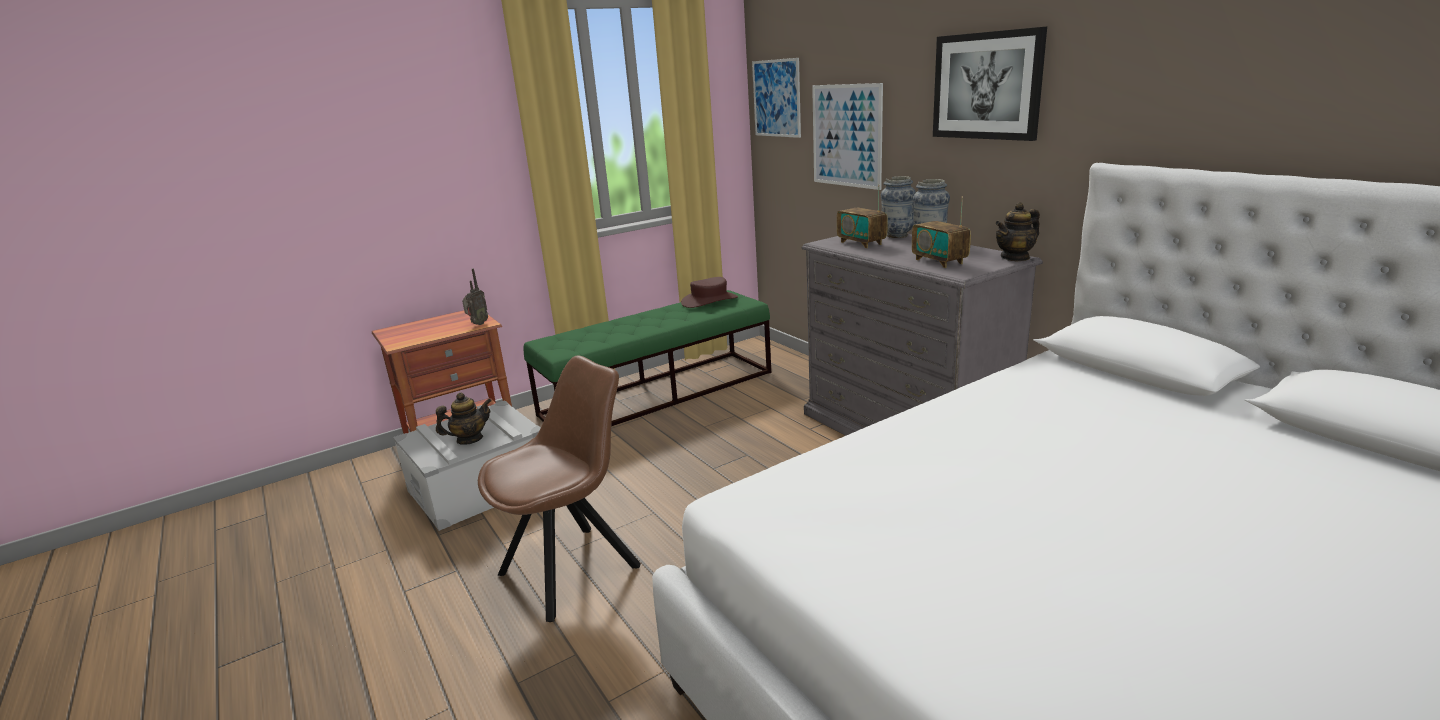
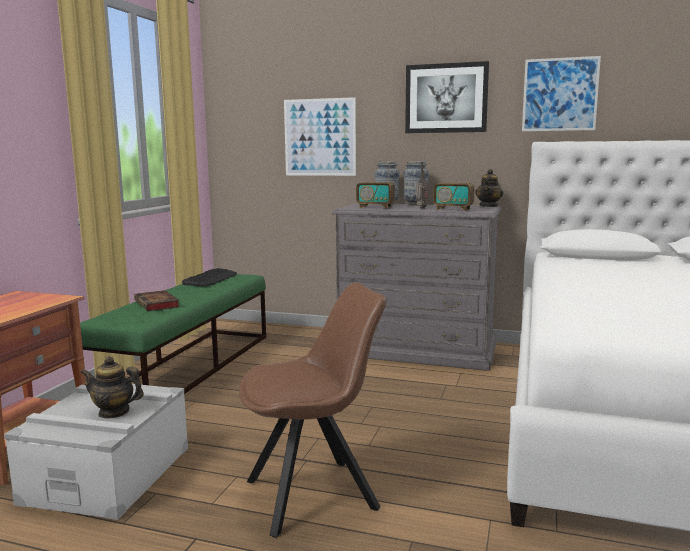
camera: 40 degrees left, 10 degrees down
teapot [436,392,492,445] -> teapot turned 105 degrees counterclockwise [81,356,144,419]
radio [462,268,488,325] -> radio moved to [415,162,428,208]
brown chair [478,355,641,622] -> brown chair turned 60 degrees clockwise [239,282,387,538]
brown hat [681,277,738,308] -> keyboard [182,268,237,286]
picture [752,58,801,138] -> picture moved to [522,56,601,131]
none -> book [134,290,180,311]

